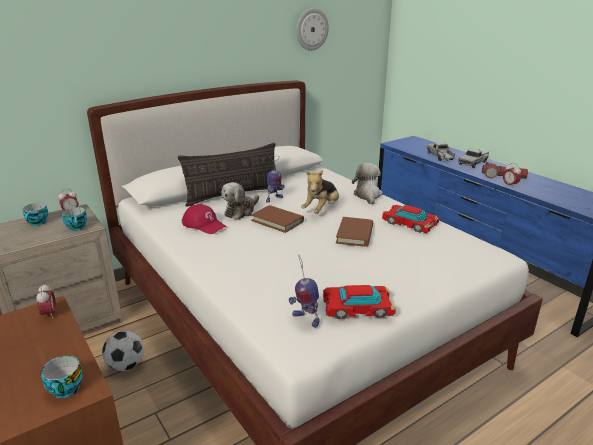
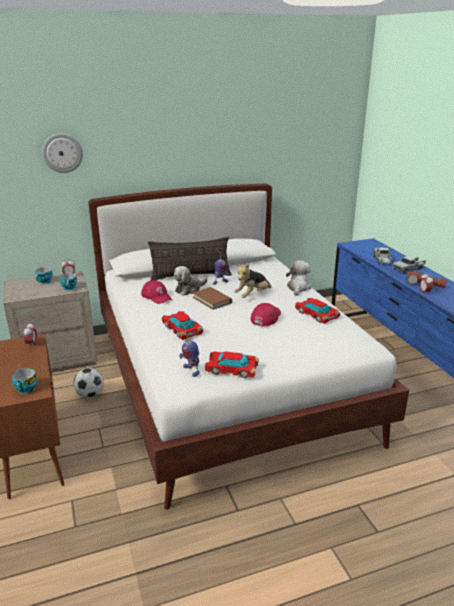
camera: 15 degrees right, 0 degrees up
wall clock [296,8,329,51] -> wall clock moved to [42,133,83,173]
brown book [336,217,373,247] -> red cap [251,303,281,326]
none -> toy car [162,311,203,340]

